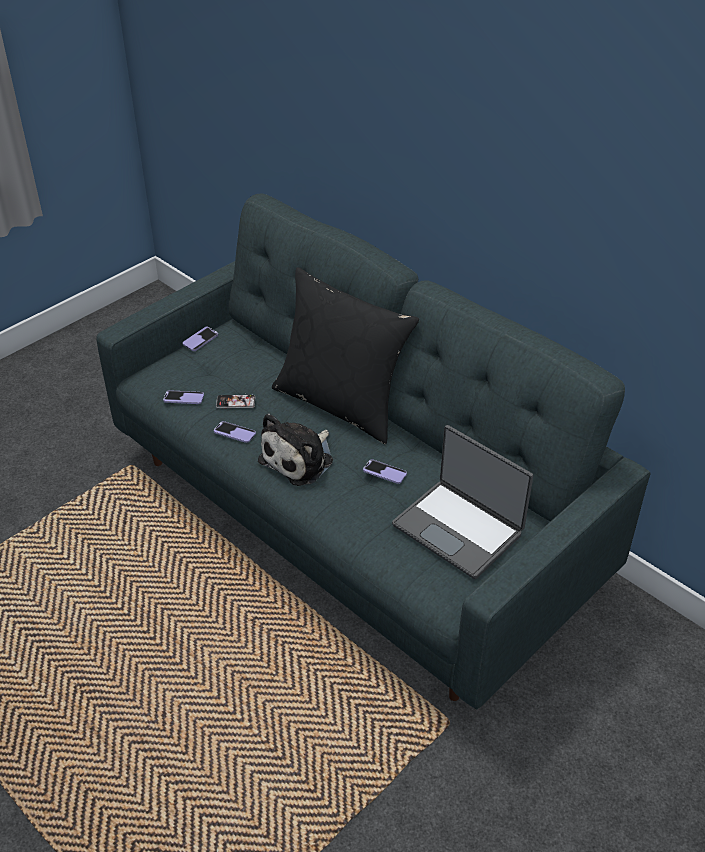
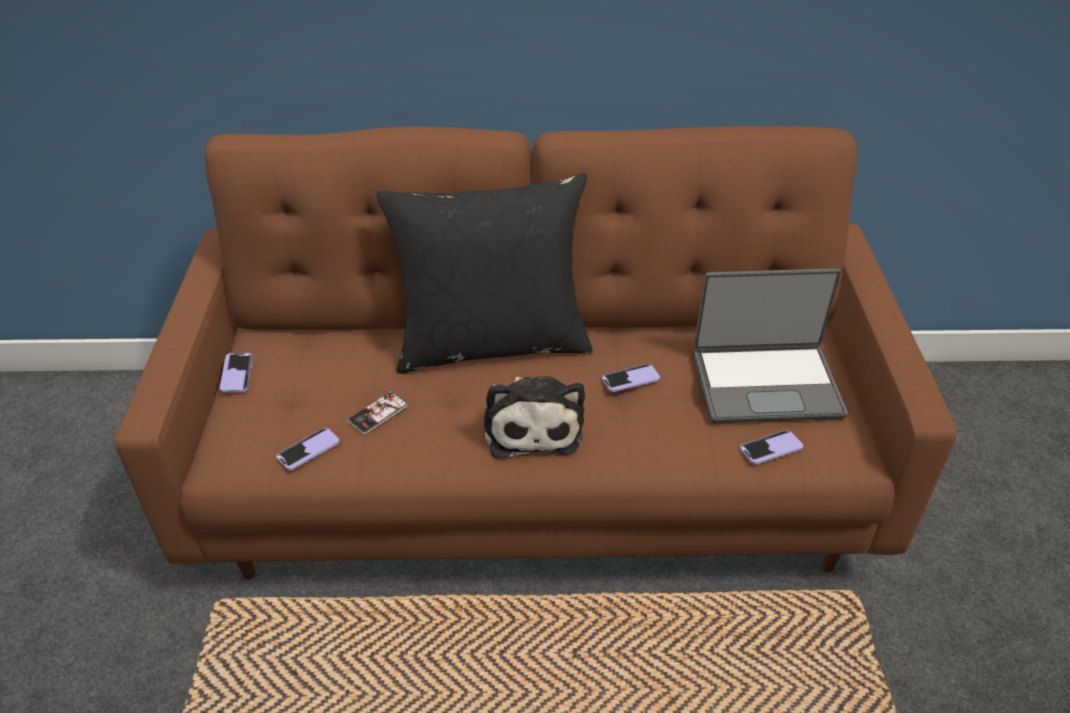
camera: 45 degrees left, 0 degrees up
grey sofa [96,193,651,709] -> brown sofa [115,126,956,580]
phone [214,421,256,443] -> phone moved to [740,430,803,464]

